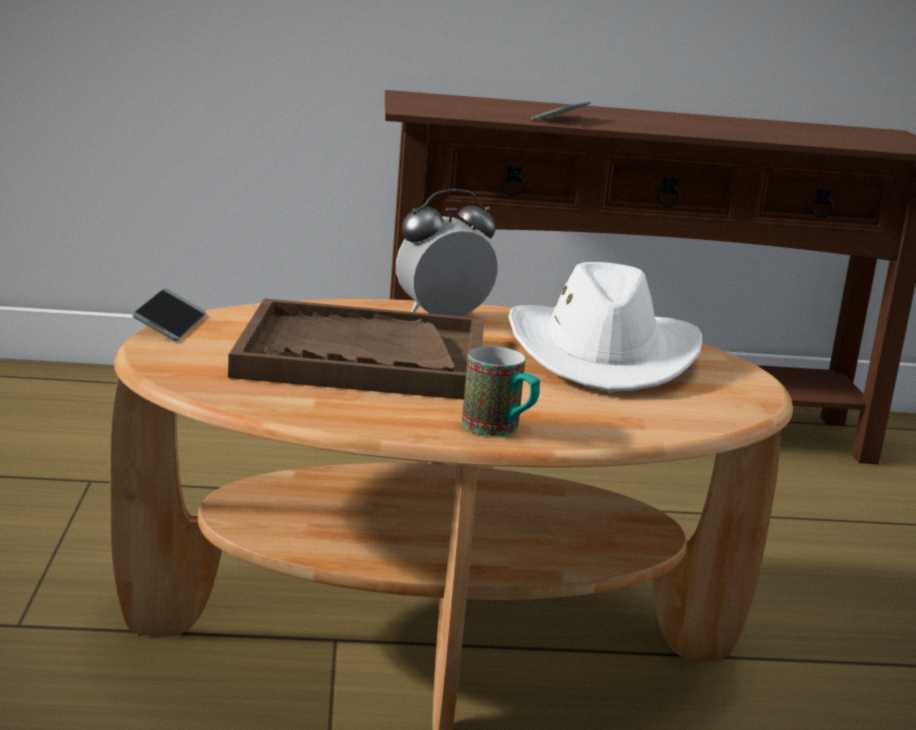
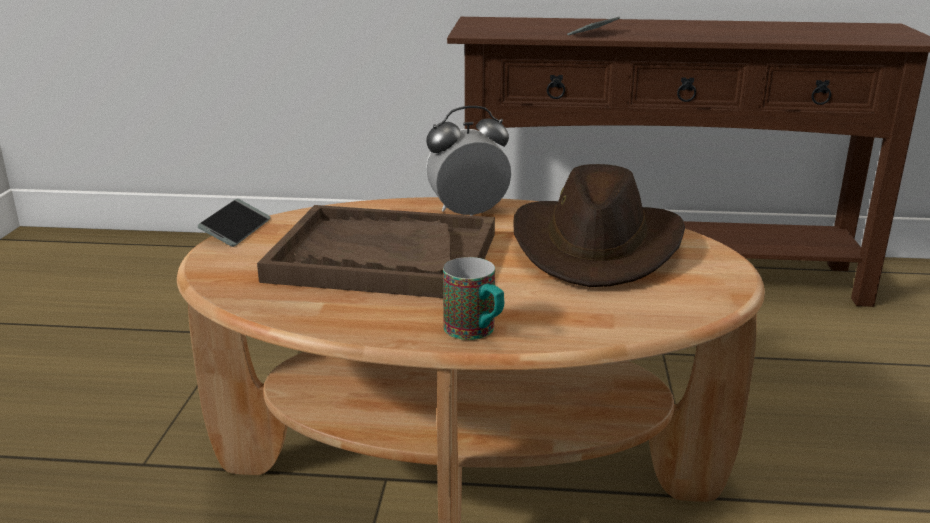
camera: 10 degrees right, 5 degrees up
white hat [508,262,702,391] -> brown hat [513,164,685,287]

